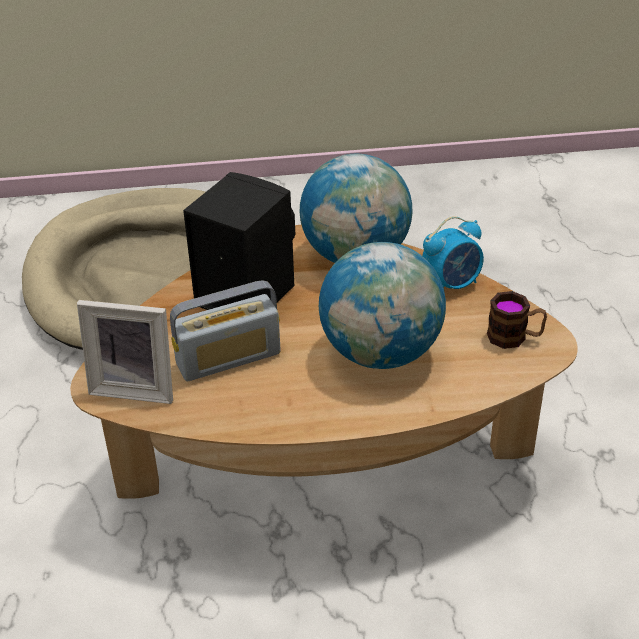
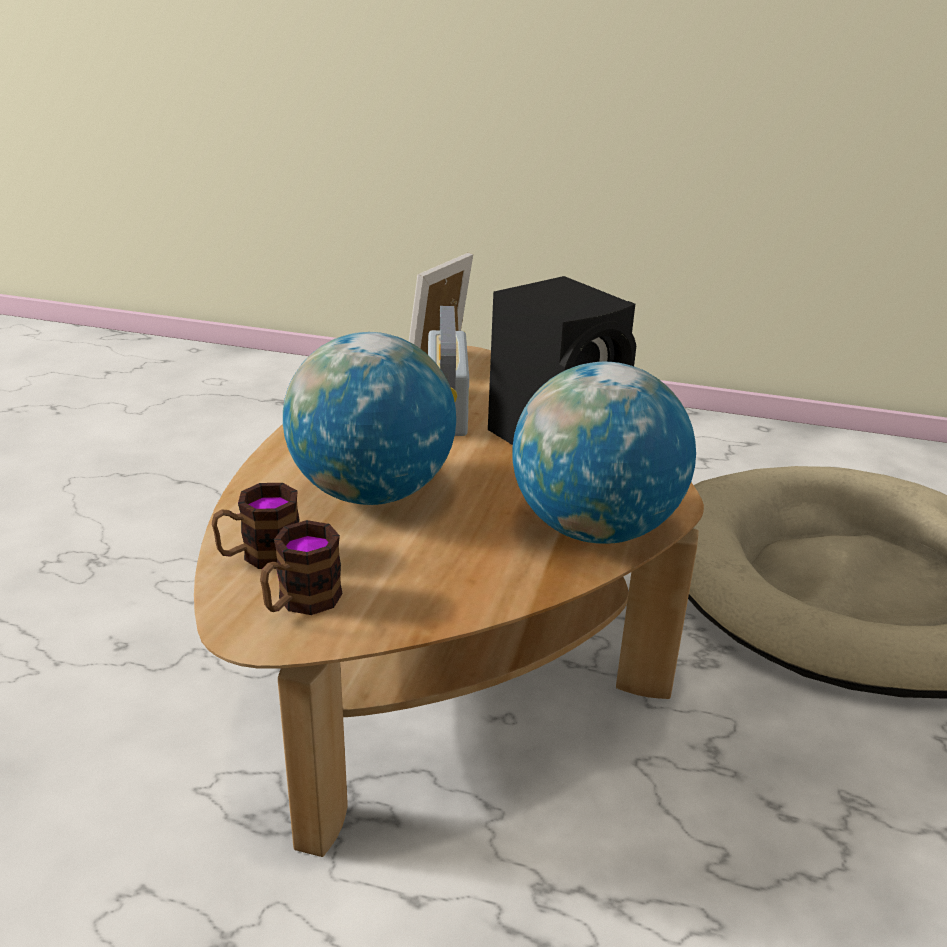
camera: 110 degrees right, 10 degrees down
alarm clock [422,216,484,289] -> none
none -> mug [212,483,299,569]

